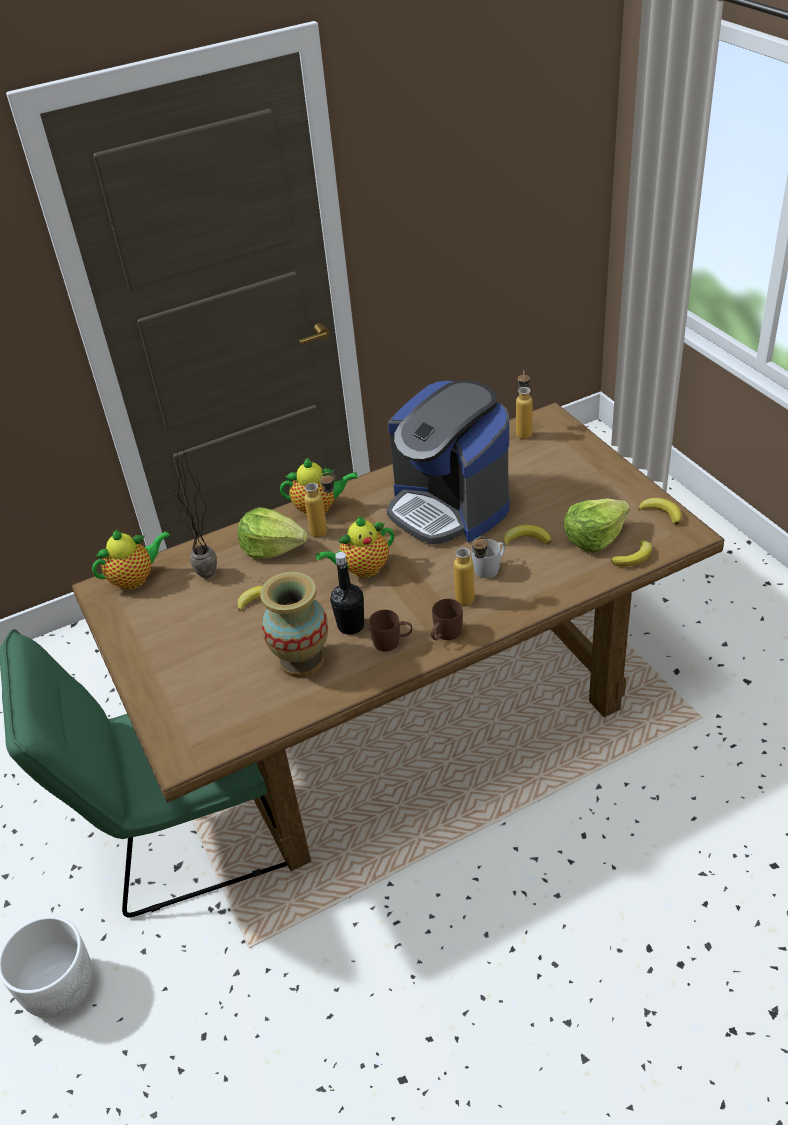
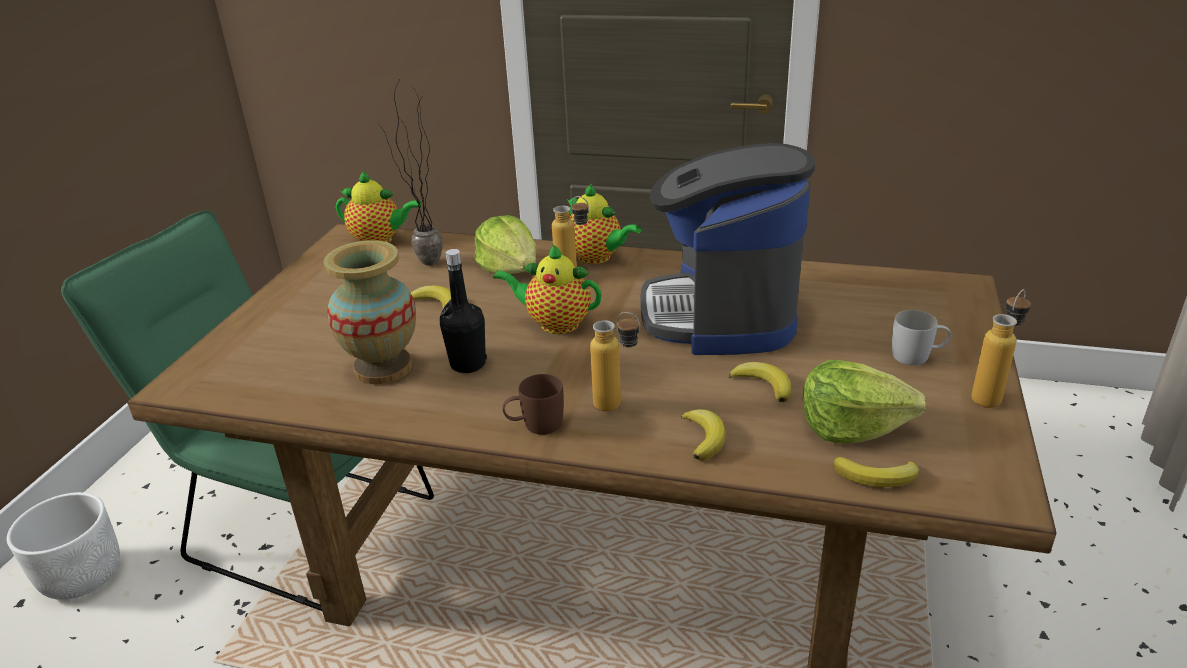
camera: 40 degrees right, 10 degrees down
brown mug [369,610,412,651] -> none
white mug [472,539,505,578] -> white mug moved to [892,310,951,365]
bottle [516,370,533,440] -> bottle moved to [971,289,1031,408]
banana [638,498,682,525] -> banana moved to [681,409,726,461]

